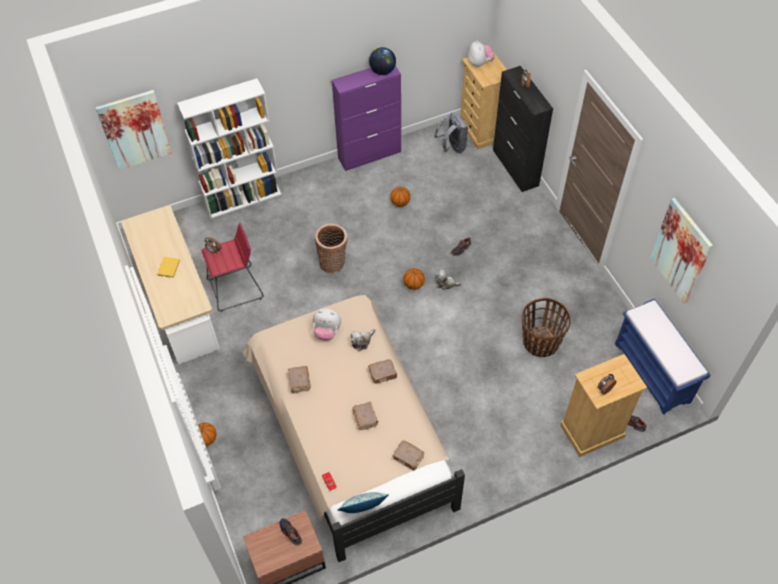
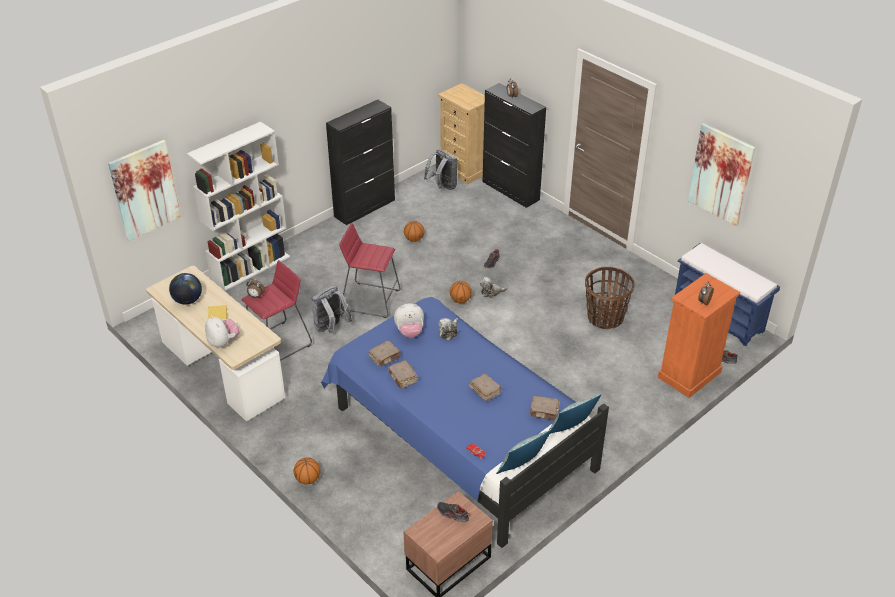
camera: 20 degrees left, 15 degrees down
beige bed [243,295,465,562] -> blue bed [321,297,609,548]
basket [315,224,347,273] -> red stool [339,222,401,318]
purple cabinet [332,65,401,171] -> black cabinet [326,100,395,225]
brown book [368,359,397,384] -> brown book moved to [368,341,400,367]
globe [369,47,396,75] -> globe moved to [169,273,202,305]
plush toy [468,40,495,67] -> plush toy moved to [205,316,240,348]
beige dresser [560,354,647,457] -> orange dresser [658,273,740,398]
none -> grey backpack [312,285,352,333]
none -> pillow [549,394,601,434]

